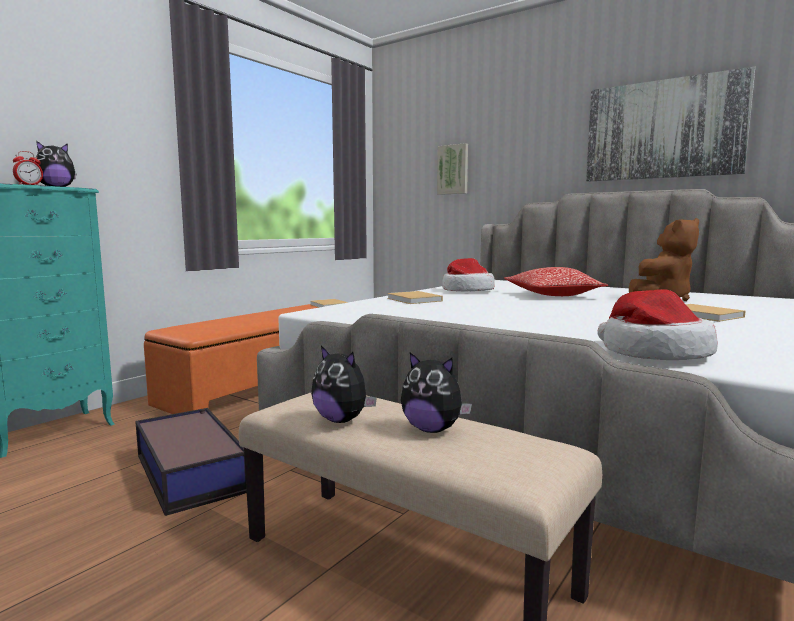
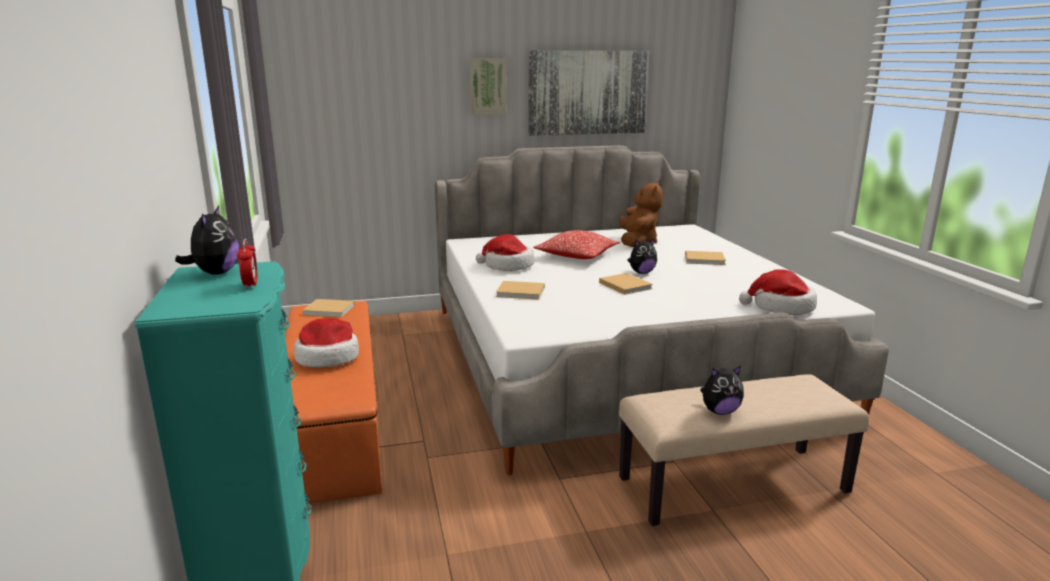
camera: 50 degrees left, 10 degrees up
storage box [135,408,247,516] -> none
plush toy [401,352,472,433] -> plush toy moved to [627,239,657,274]
picture [437,143,468,195] -> picture moved to [469,58,507,114]
none -> hat [294,319,359,367]
none -> beige book [599,273,653,295]

